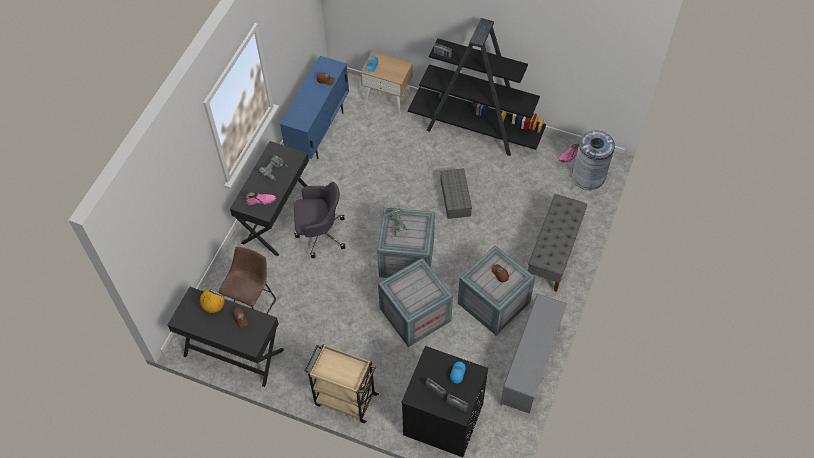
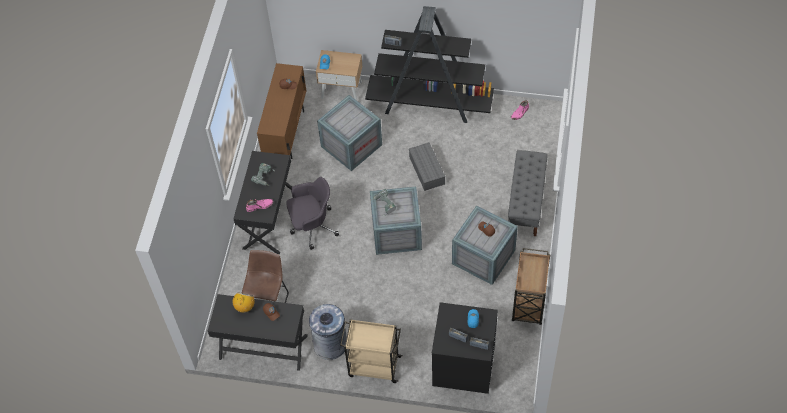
camera: 10 degrees left, 0 degrees up
blue cabinet [280,56,349,159] -> brown cabinet [257,63,307,159]
crate [378,258,453,347] -> crate moved to [317,95,382,171]
grey shoe rack [500,294,567,414] -> brown cart [512,248,550,325]
grey trash can [572,131,615,190] -> grey trash can moved to [309,304,347,360]

